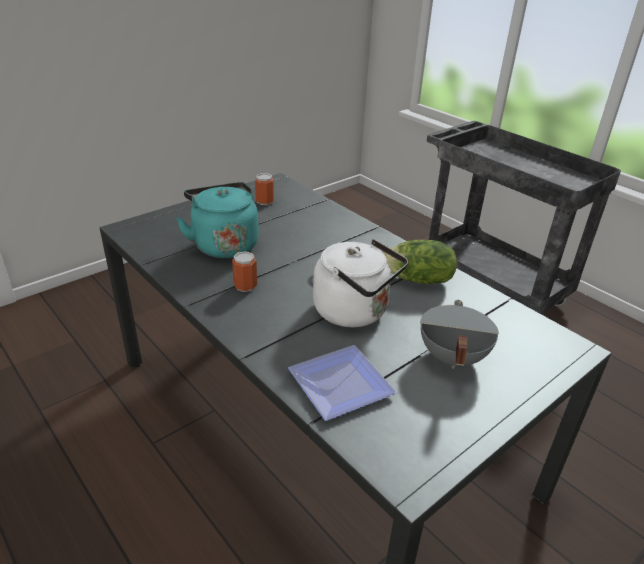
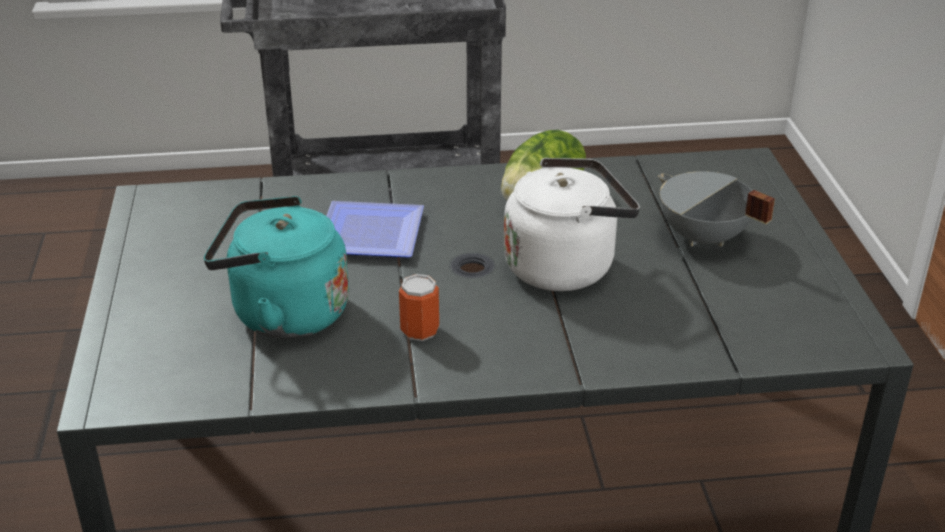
camera: 55 degrees left, 0 degrees up
can [255,173,274,205] -> none
plate [288,345,397,421] -> plate moved to [327,201,424,258]

